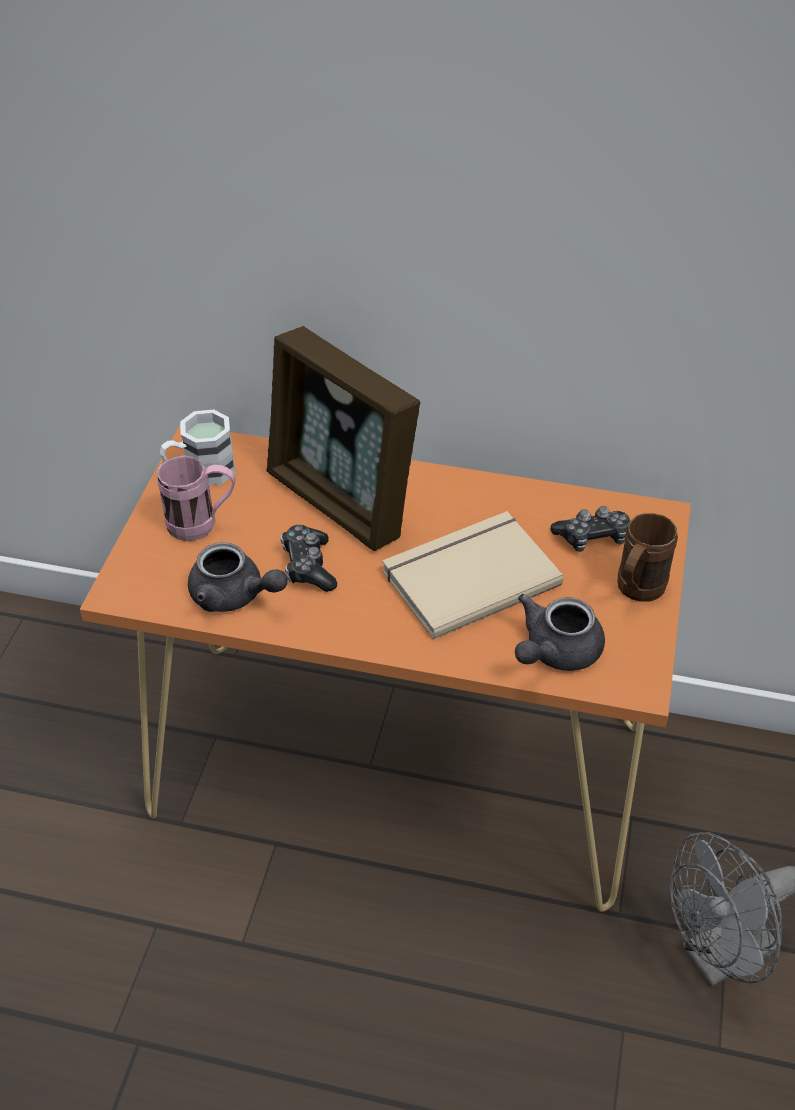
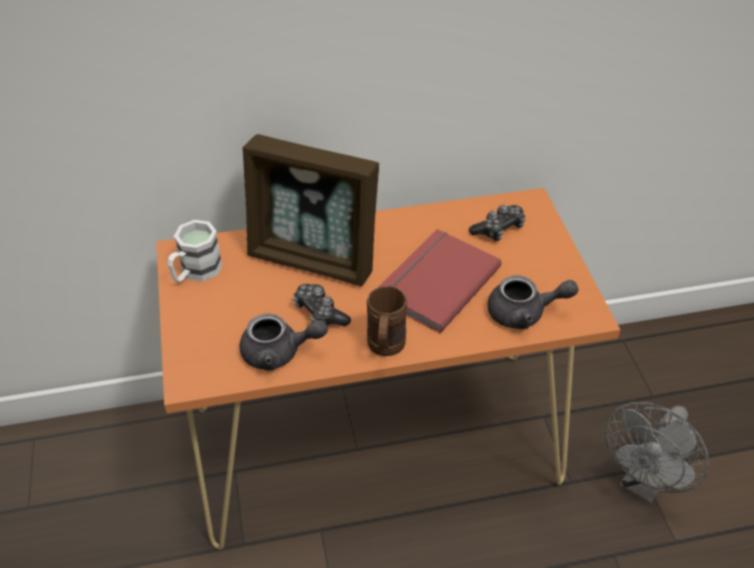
camera: 25 degrees left, 0 degrees up
pink mug [157,456,235,541] -> none
beige book [382,511,563,640] -> red book [378,229,502,333]
grey teapot [515,594,605,671] -> grey teapot turned 105 degrees counterclockwise [487,275,578,329]
brown mug [617,513,678,602] -> brown mug moved to [367,286,407,356]

